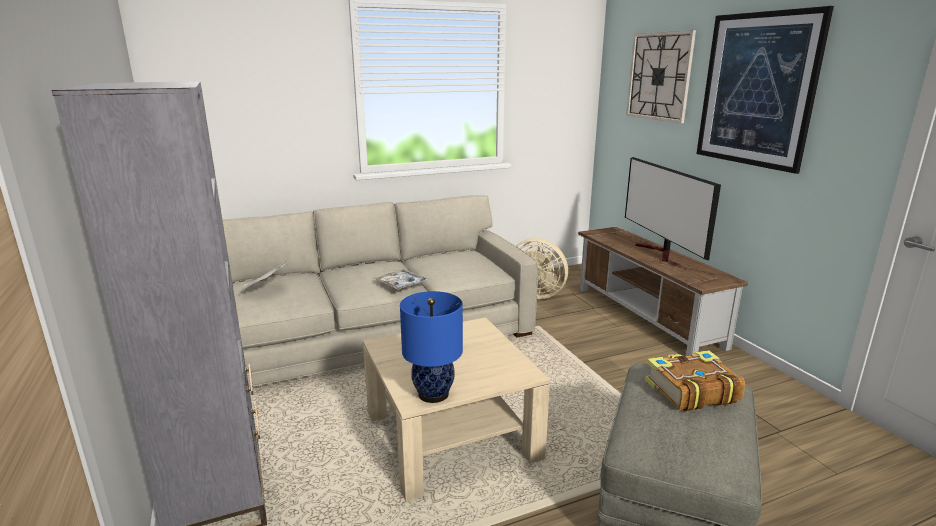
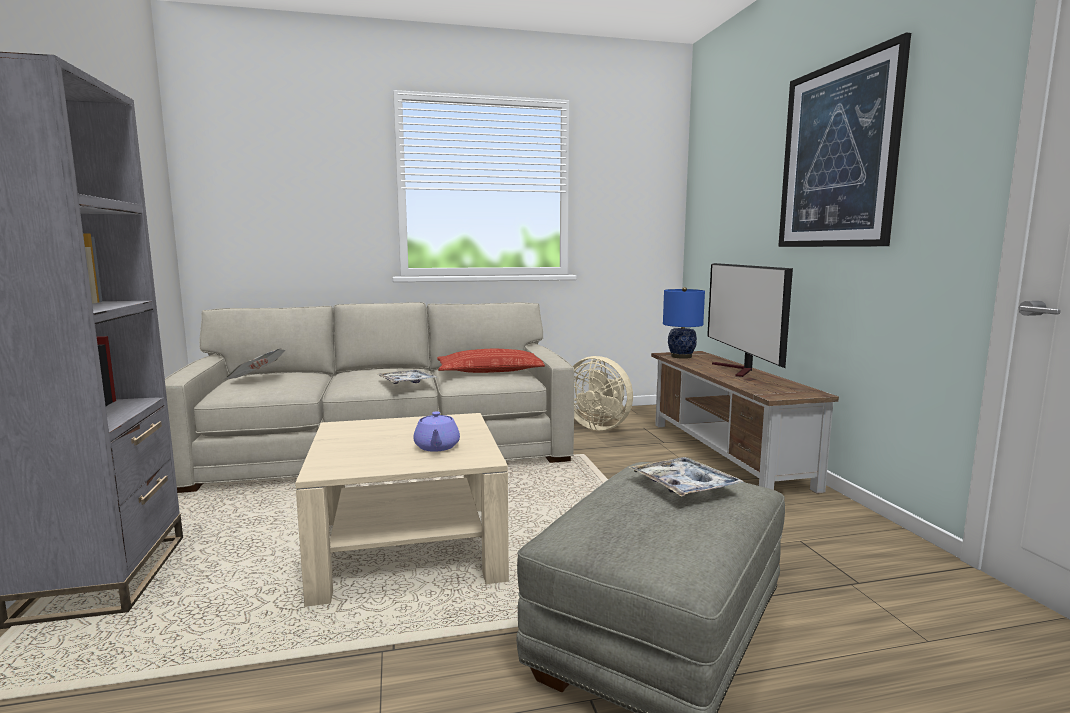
camera: 10 degrees right, 10 degrees down
blue table lamp [400,291,463,403] -> blue table lamp moved to [663,287,705,359]
wall clock [626,30,696,123] -> none
book [645,350,745,411] -> tray [629,457,744,497]
none -> purple teapot [413,412,460,452]
none -> pillow [437,349,545,373]

